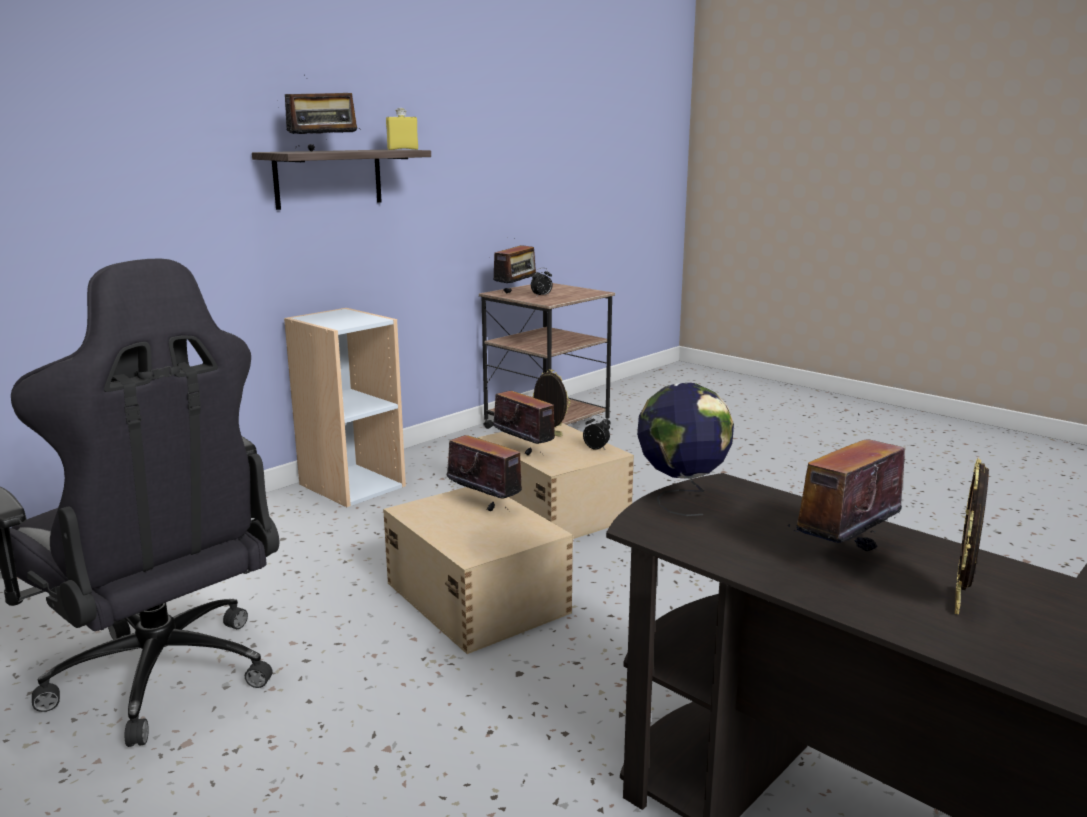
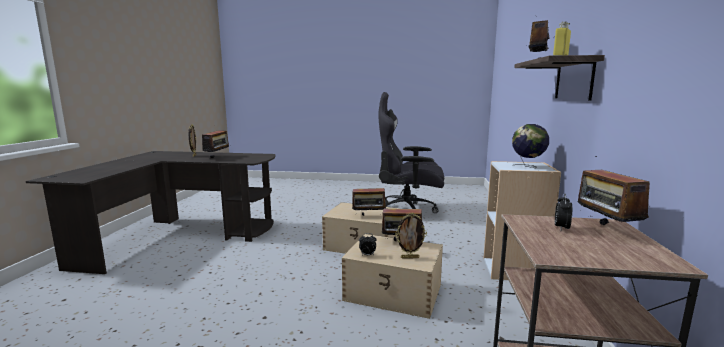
camera: 145 degrees right, 5 degrees down
globe [637,383,734,516] -> globe moved to [512,124,549,168]

